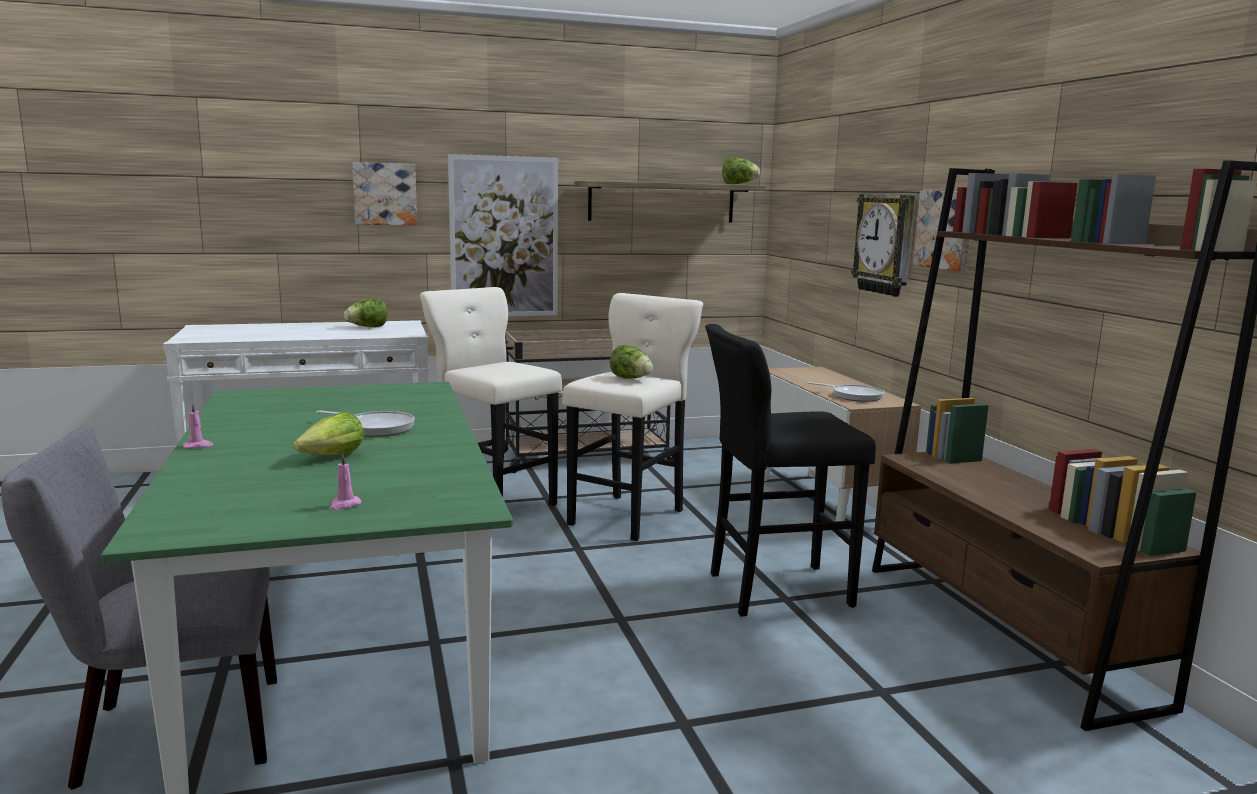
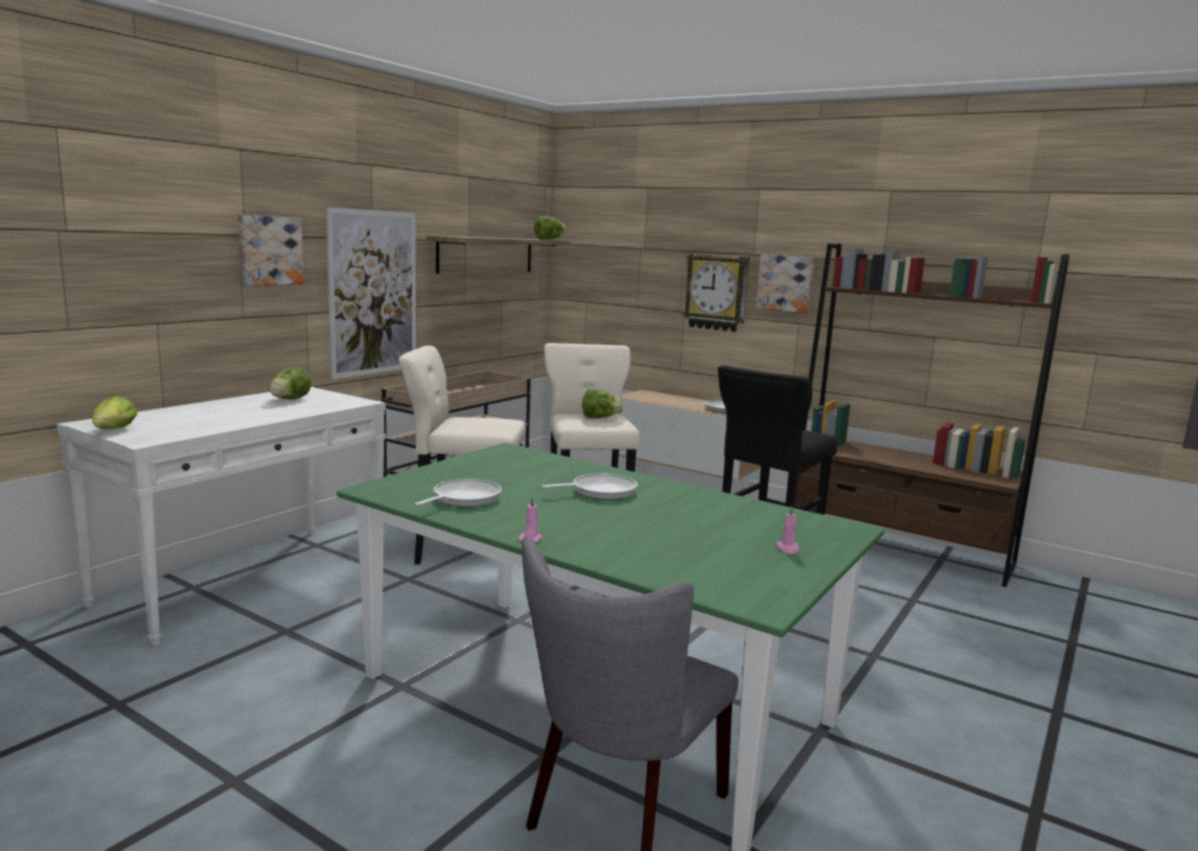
camera: 40 degrees left, 0 degrees up
lettuce [293,412,364,455] -> lettuce moved to [92,396,137,429]
none -> frying pan [415,479,501,507]

